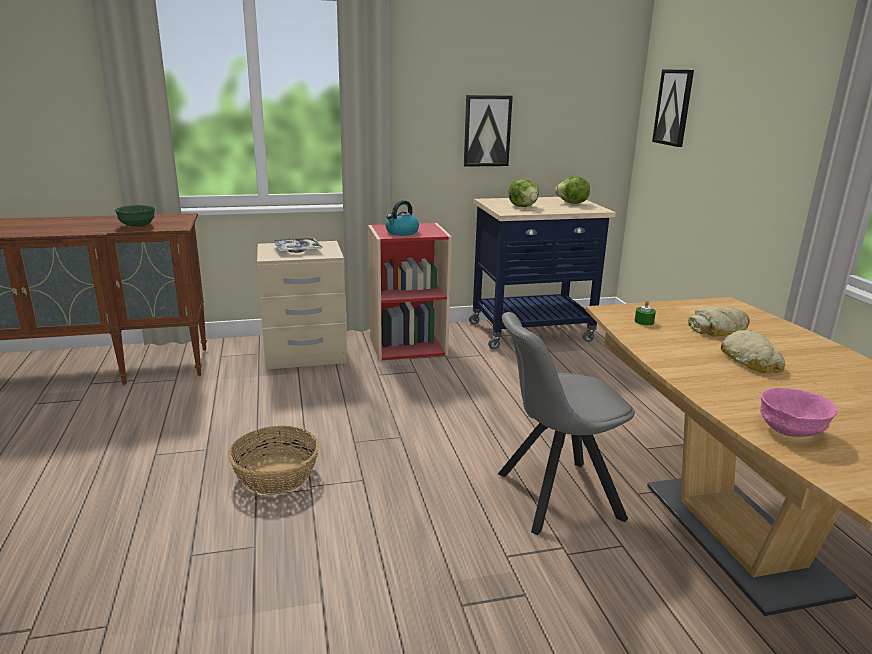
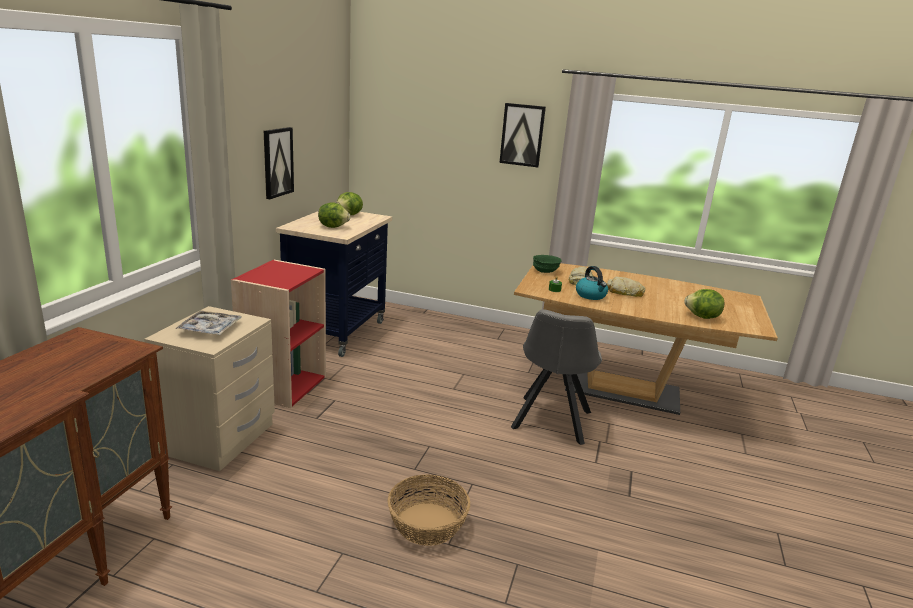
camera: 60 degrees left, 0 degrees up
green bowl [115,205,155,227] -> green bowl moved to [533,255,562,273]
kettle [385,200,419,236] -> kettle moved to [576,266,608,300]
picture [652,69,694,147] -> picture moved to [499,103,546,167]
pink bowl [760,388,837,437] -> lettuce [684,289,725,319]

